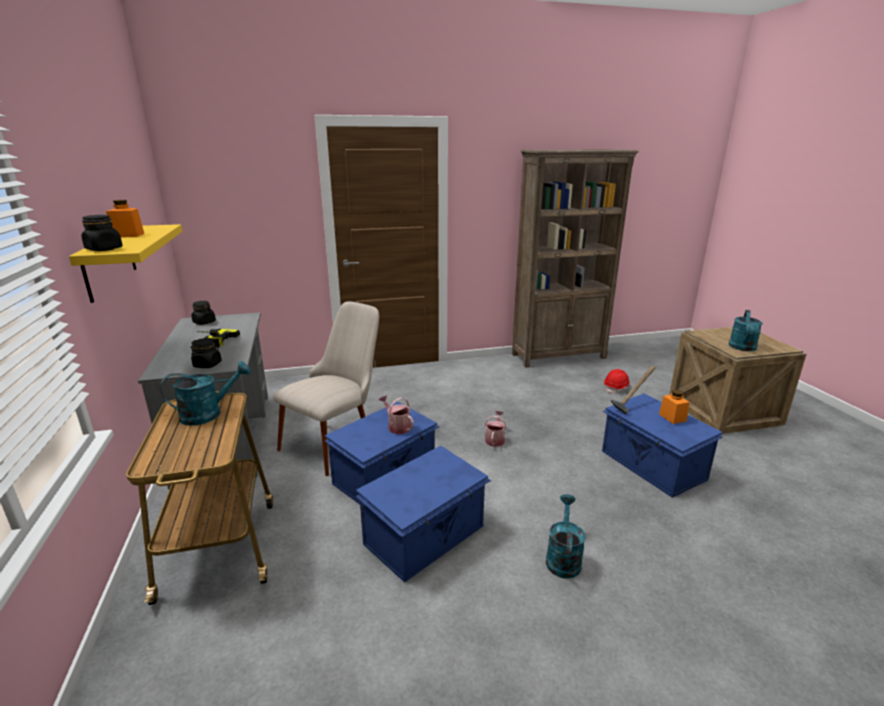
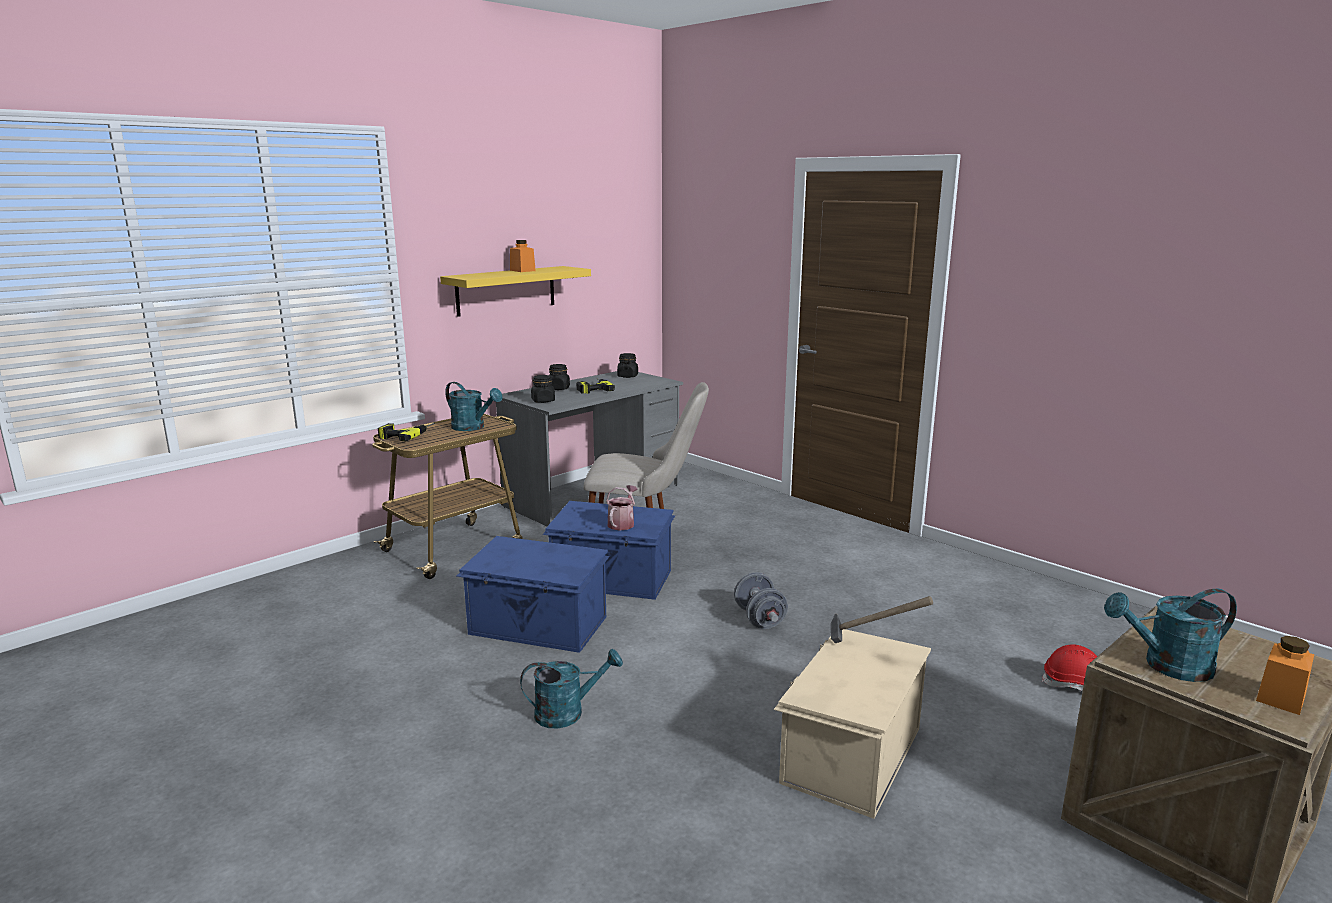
camera: 60 degrees right, 5 degrees down
black jar [81,215,123,251] -> black jar moved to [549,364,570,390]
watering can [485,411,506,447] -> grey dumbbell [734,572,788,629]
brown bookcase [512,149,639,367] -> none
blue storage box [602,393,723,497] -> beige storage box [774,629,931,819]
orange jar [659,390,689,424] -> orange jar moved to [1256,636,1314,715]
none -> power drill [378,423,435,441]

